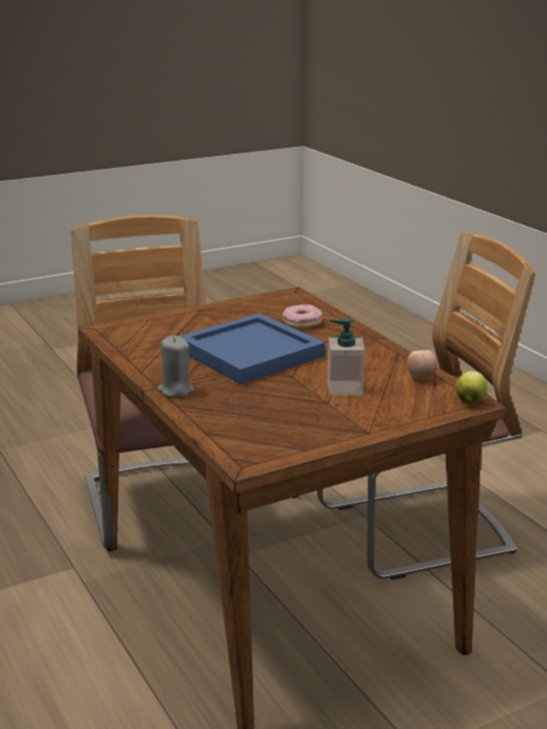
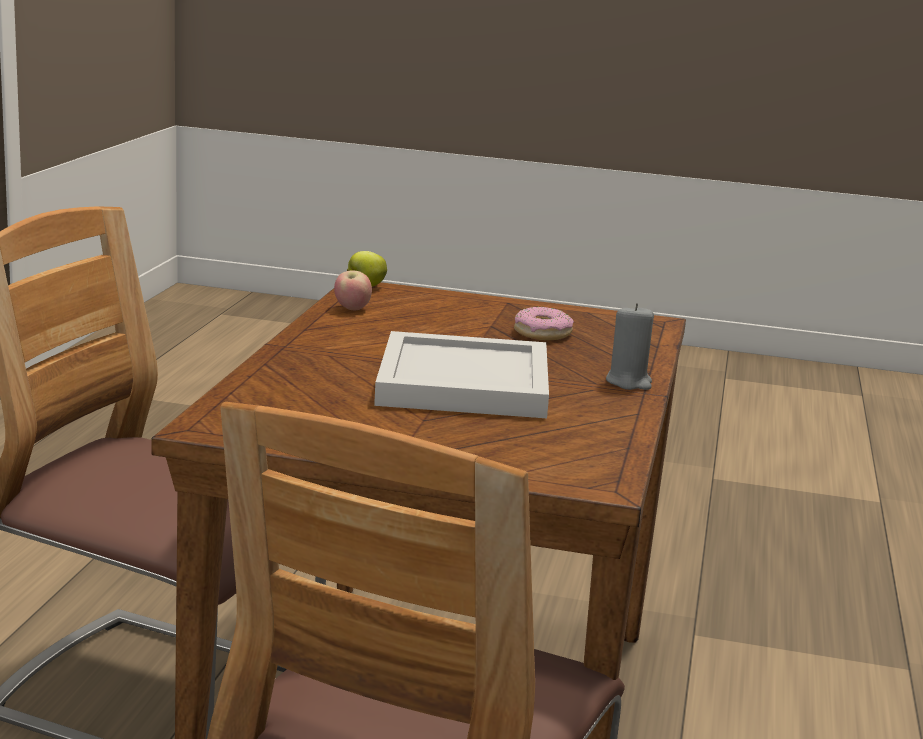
camera: 140 degrees left, 5 degrees down
blue tray [179,313,325,384] -> white tray [374,331,549,418]
donut [282,304,323,329] -> donut moved to [514,307,574,340]
soap dispenser [328,318,365,395] -> none

